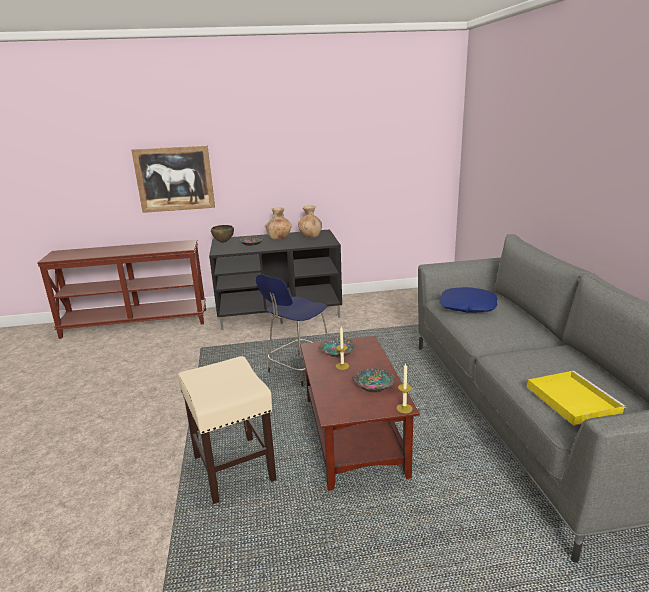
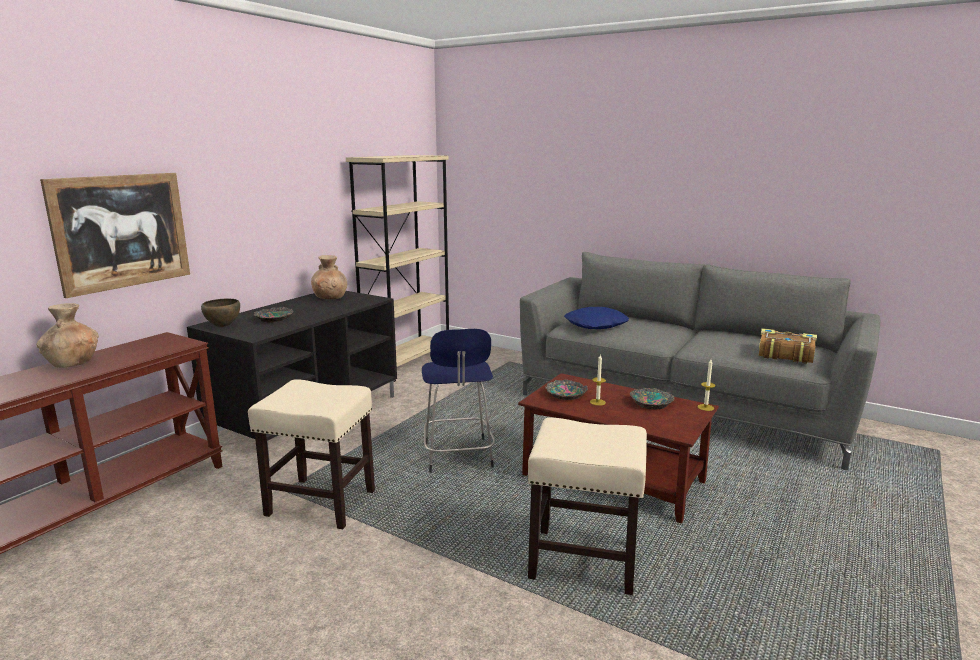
camera: 50 degrees left, 5 degrees down
brown vase [265,207,292,239] -> brown vase moved to [36,303,99,368]
yellow tray [527,371,626,426] -> book [759,328,817,364]
none -> beige stool [248,379,375,529]
none -> beige bookcase [346,155,449,382]

